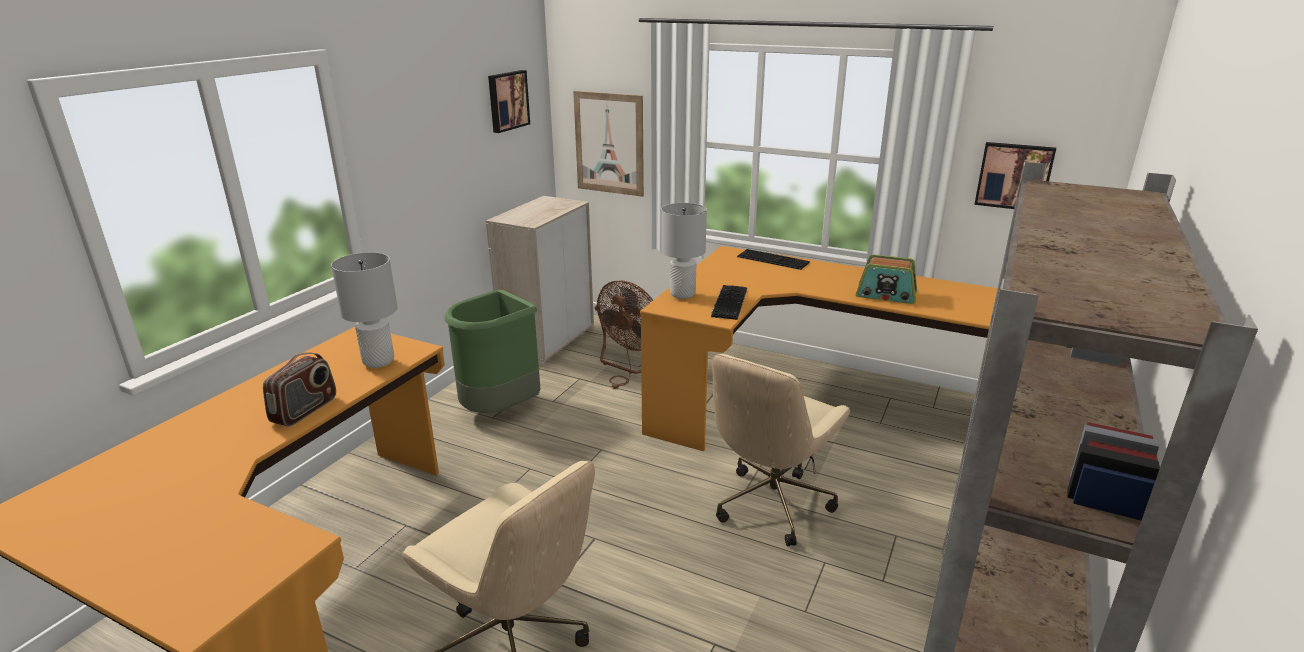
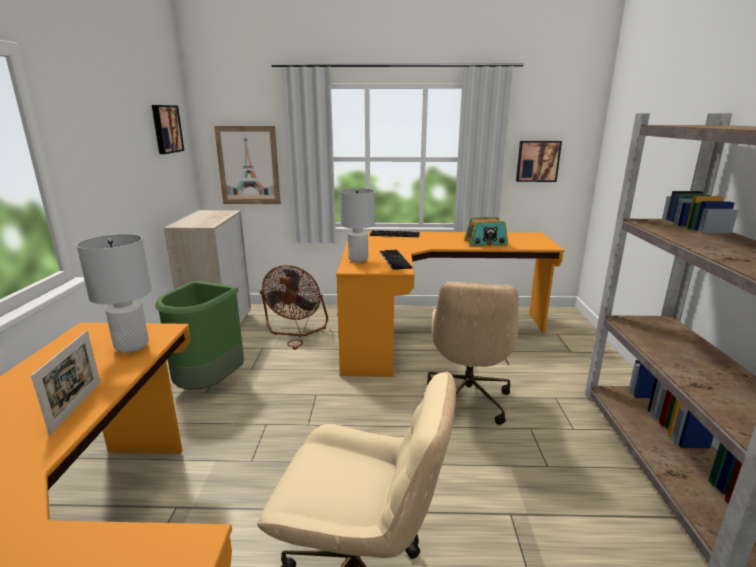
camera: 25 degrees left, 5 degrees down
radio [263,352,336,427] -> picture frame [31,330,100,435]

